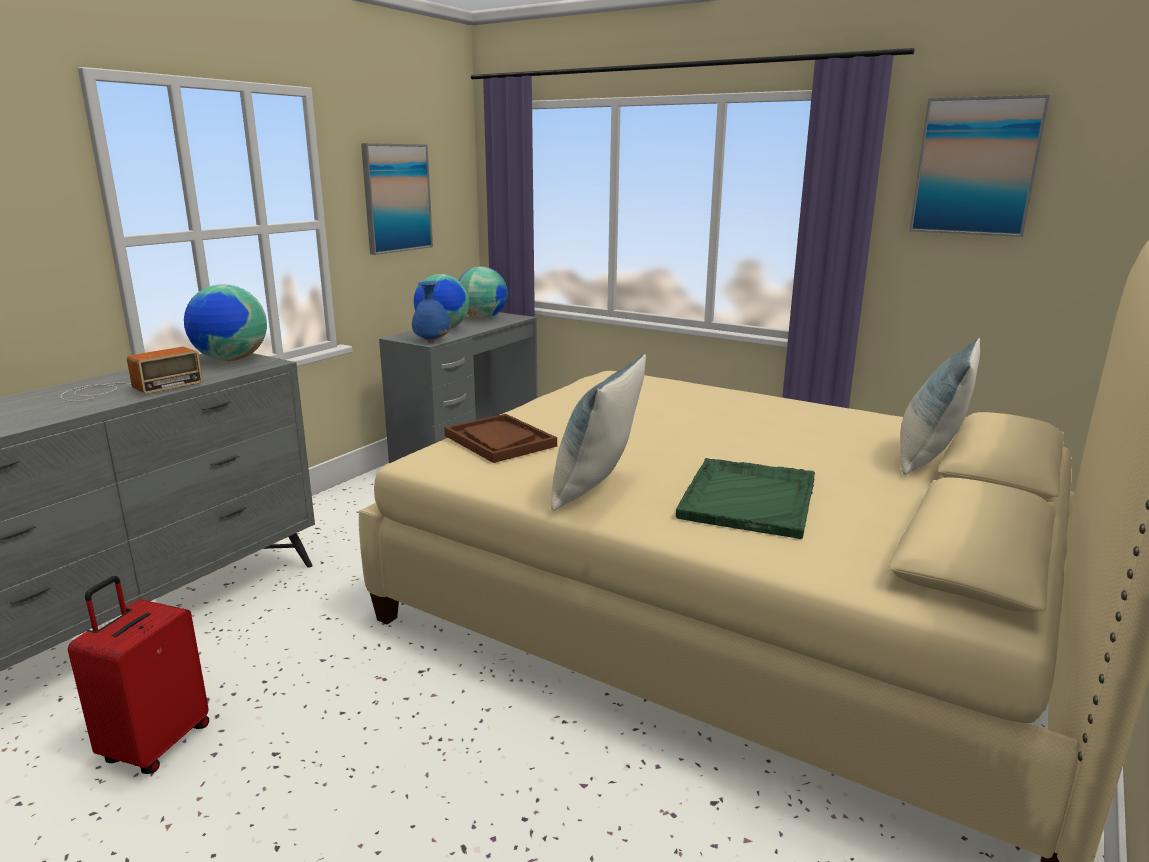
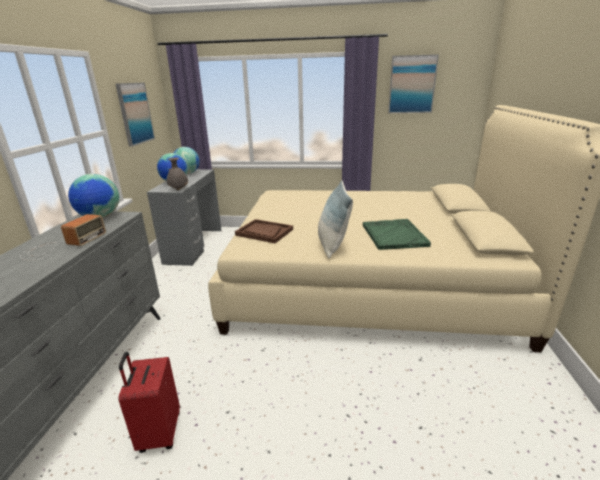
camera: 25 degrees left, 5 degrees up
blue vase [412,281,451,342] -> grey vase [167,158,188,190]
pillow [900,338,980,475] -> none

